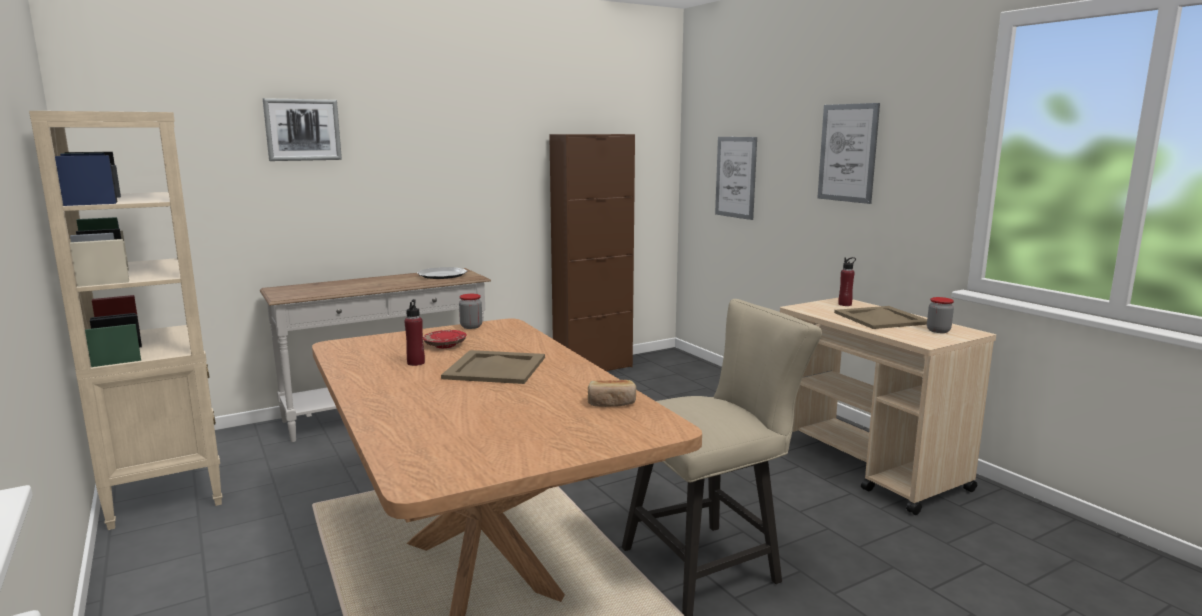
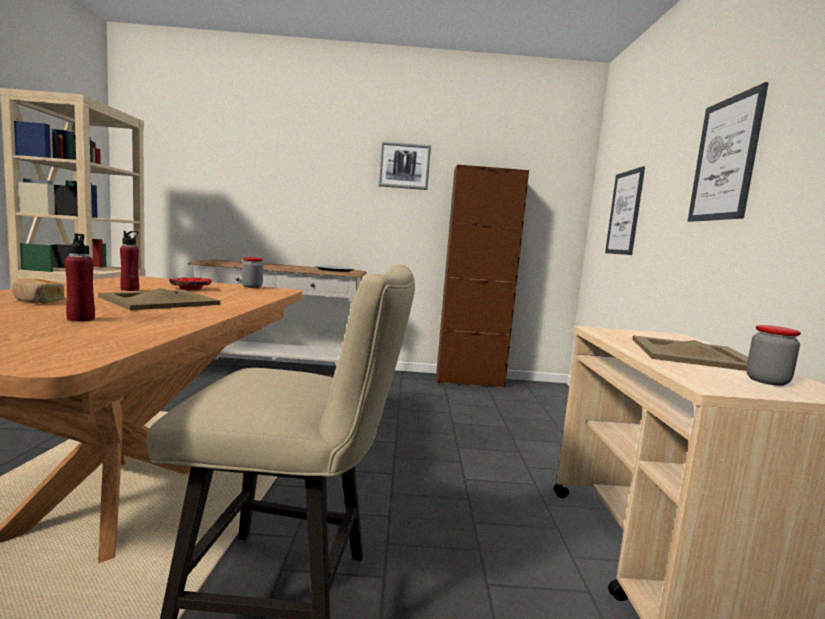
camera: 30 degrees right, 5 degrees down
picture [263,98,342,161] -> picture moved to [378,141,431,190]
bread [588,380,636,407] -> bread moved to [12,278,64,303]
red bottle [838,257,856,306] -> red bottle moved to [65,233,95,322]

